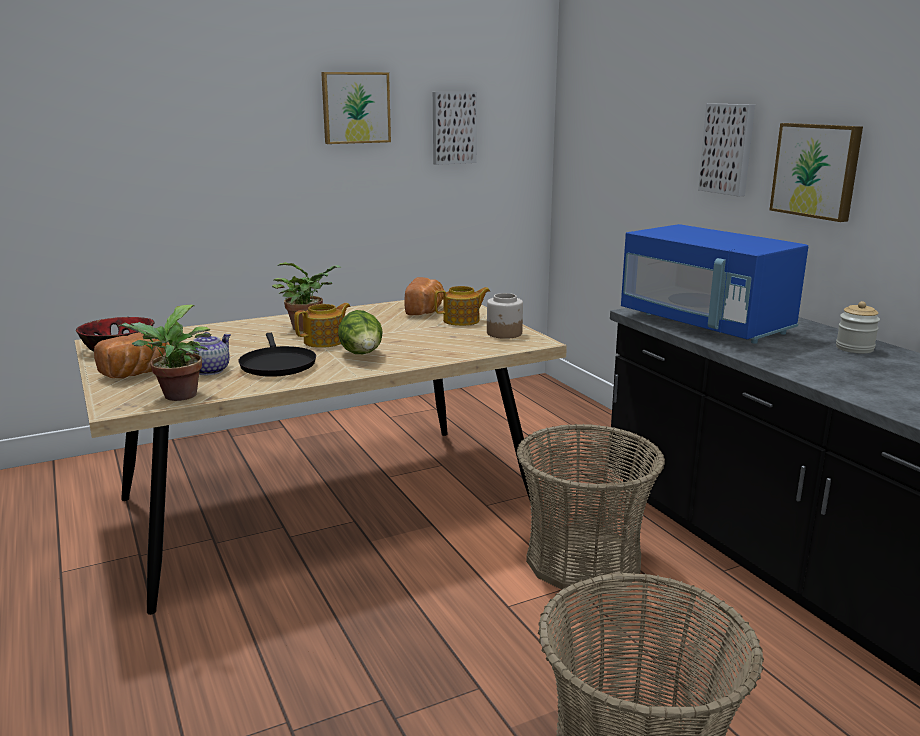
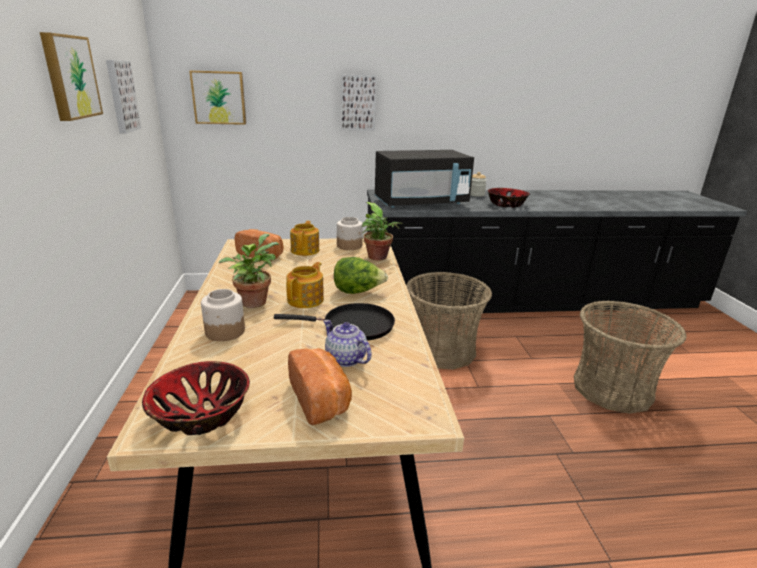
camera: 70 degrees left, 5 degrees up
potted plant [117,305,212,401] -> potted plant moved to [362,202,403,260]
teapot [294,303,351,348] -> teapot turned 45 degrees clockwise [286,262,324,308]
blue microwave [621,224,808,344] -> black microwave [375,150,474,208]
picture [769,123,863,222] -> picture moved to [189,71,246,125]
none -> jar [201,289,245,341]
none -> bowl [488,188,530,208]

